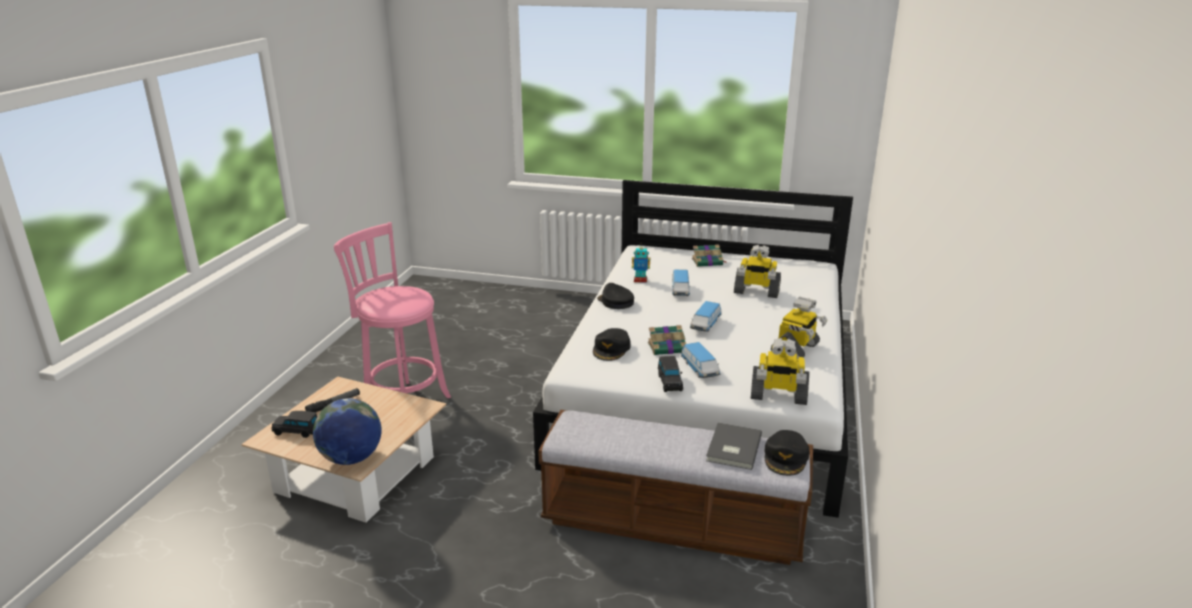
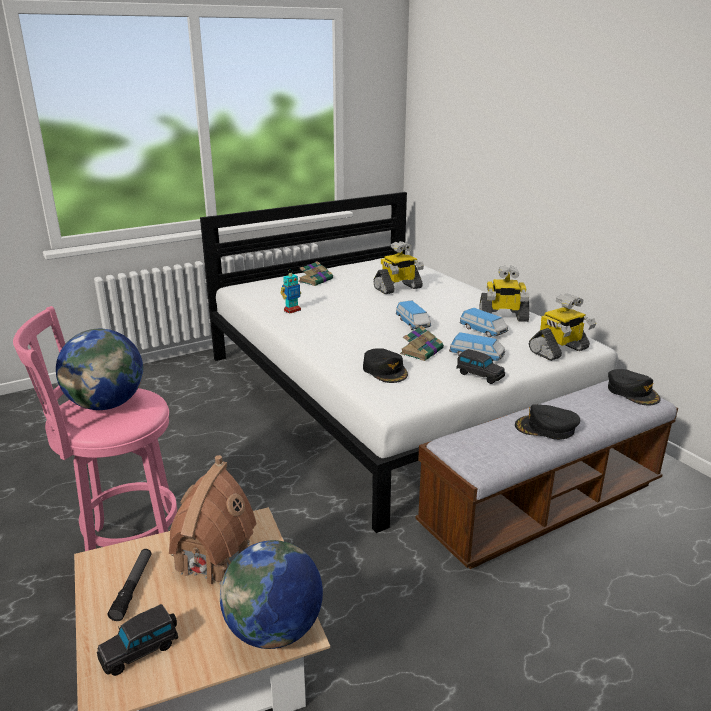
camera: 45 degrees left, 0 degrees up
black cap [597,283,634,309] -> black cap moved to [515,404,580,440]
toy car [672,270,690,296] -> toy car moved to [459,308,508,337]
grey book [706,423,762,470] -> none
toy robot [771,297,827,359] -> toy robot turned 105 degrees clockwise [479,266,529,322]
none -> globe [56,329,143,410]
none -> toy house [169,455,257,585]

